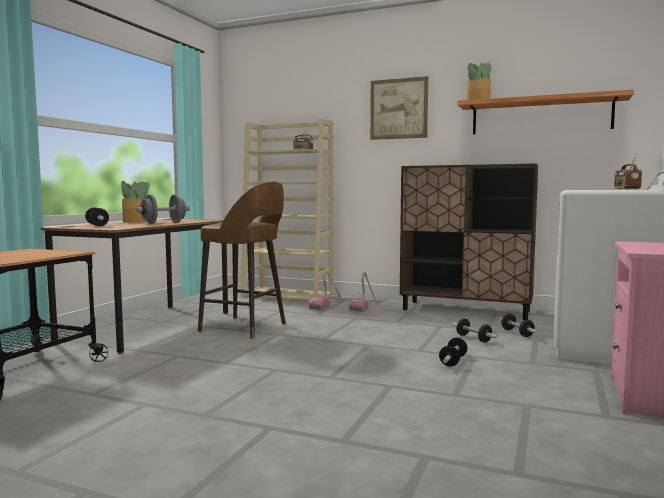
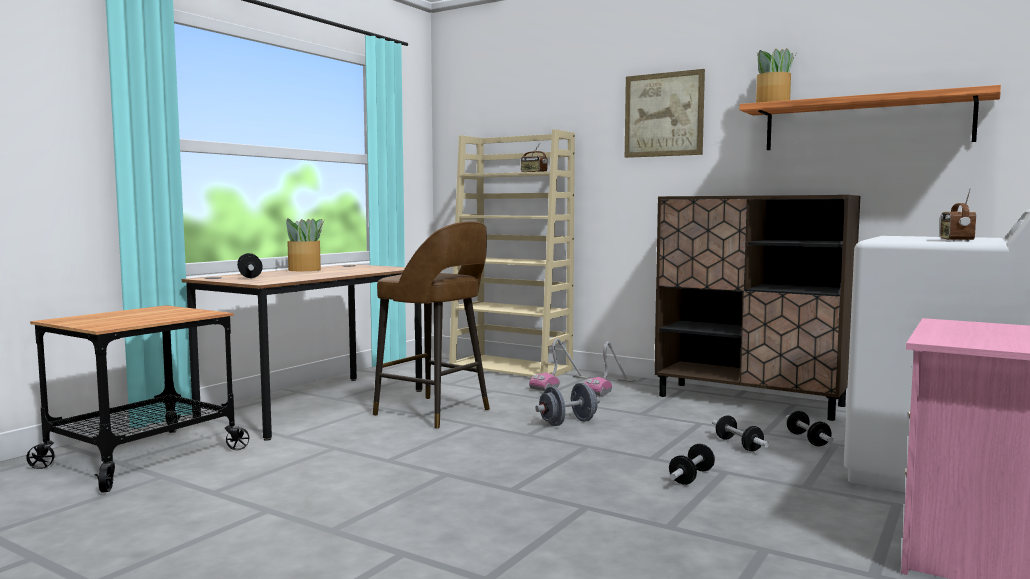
camera: 10 degrees right, 0 degrees up
grey dumbbell [136,195,190,224] -> grey dumbbell moved to [535,383,600,426]

